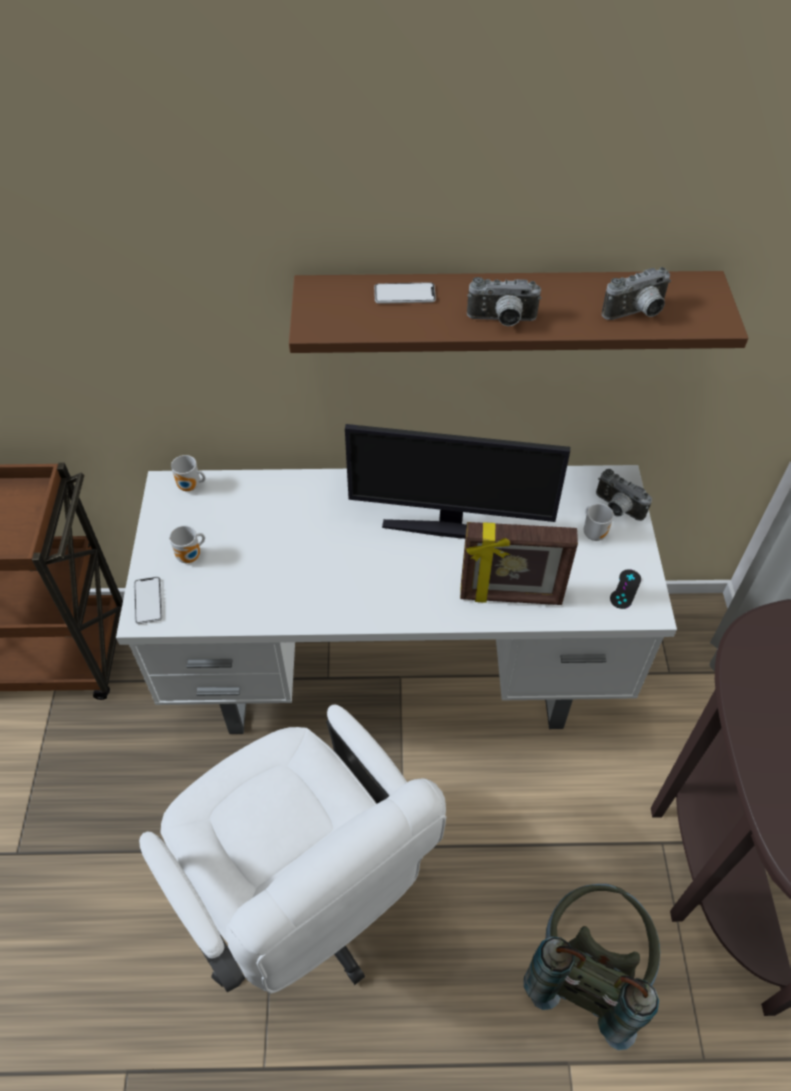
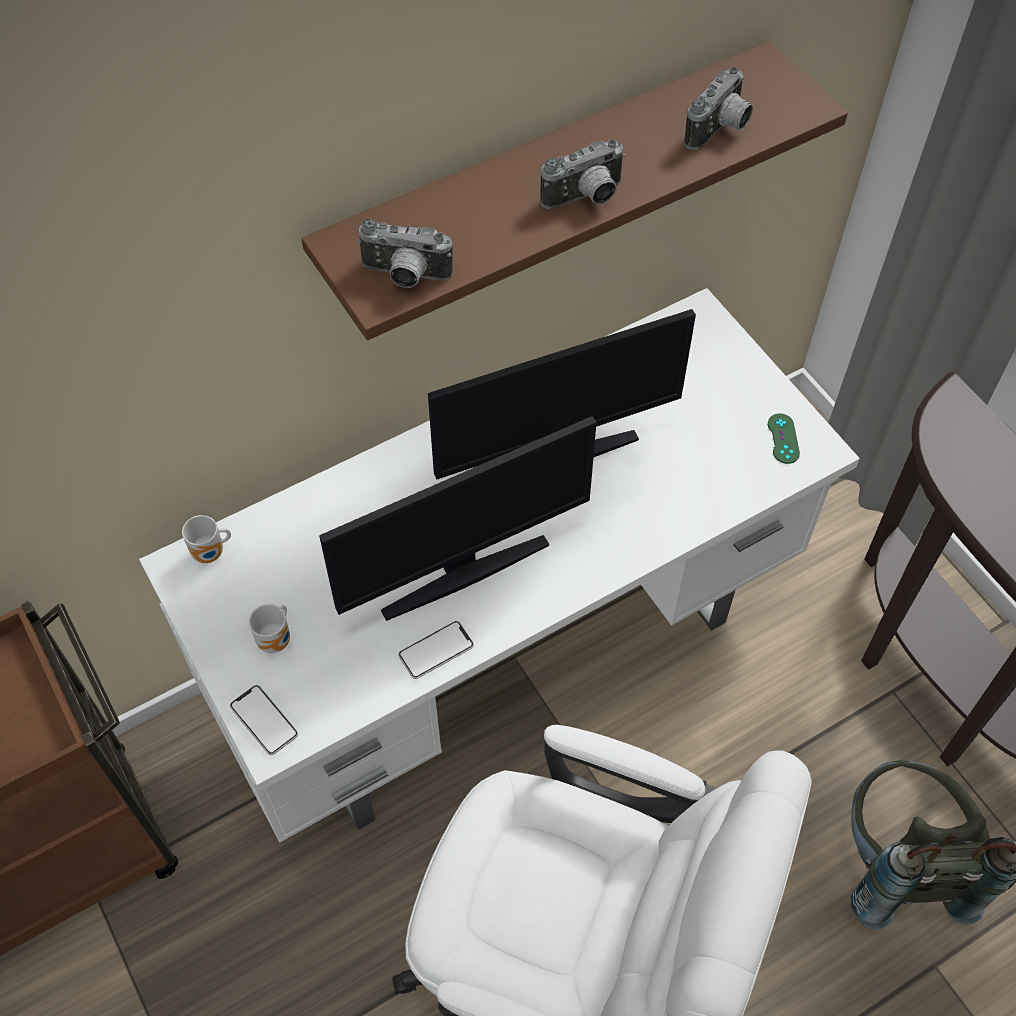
camera: 30 degrees left, 5 degrees up
phone [374,282,436,304] -> phone moved to [398,621,474,679]
picture frame [460,522,578,605] -> none
mug [584,504,614,541] -> none
camera [596,469,652,521] -> camera moved to [357,218,453,288]
black game controller [610,569,641,609] -> green game controller [768,413,800,464]
none -> monitor [319,416,597,621]

